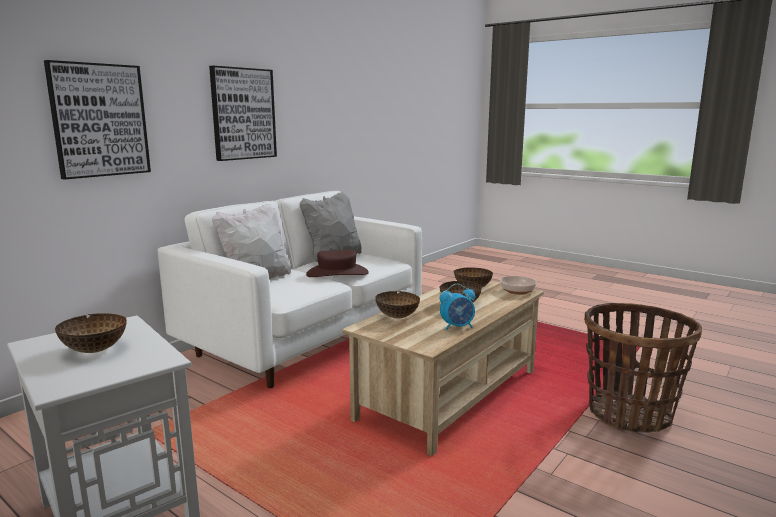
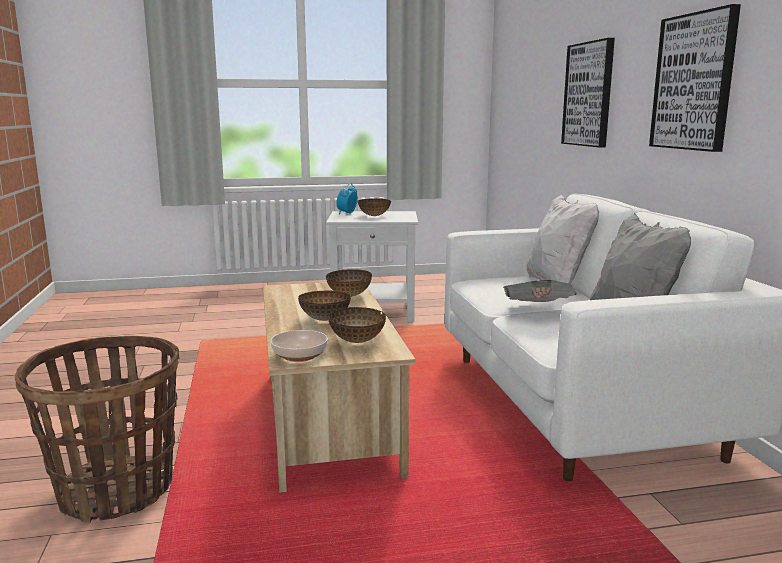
camera: 130 degrees right, 0 degrees up
brown hat [306,250,369,277] -> newspaper [503,280,577,302]
alarm clock [440,284,475,331] -> alarm clock moved to [336,183,358,215]

